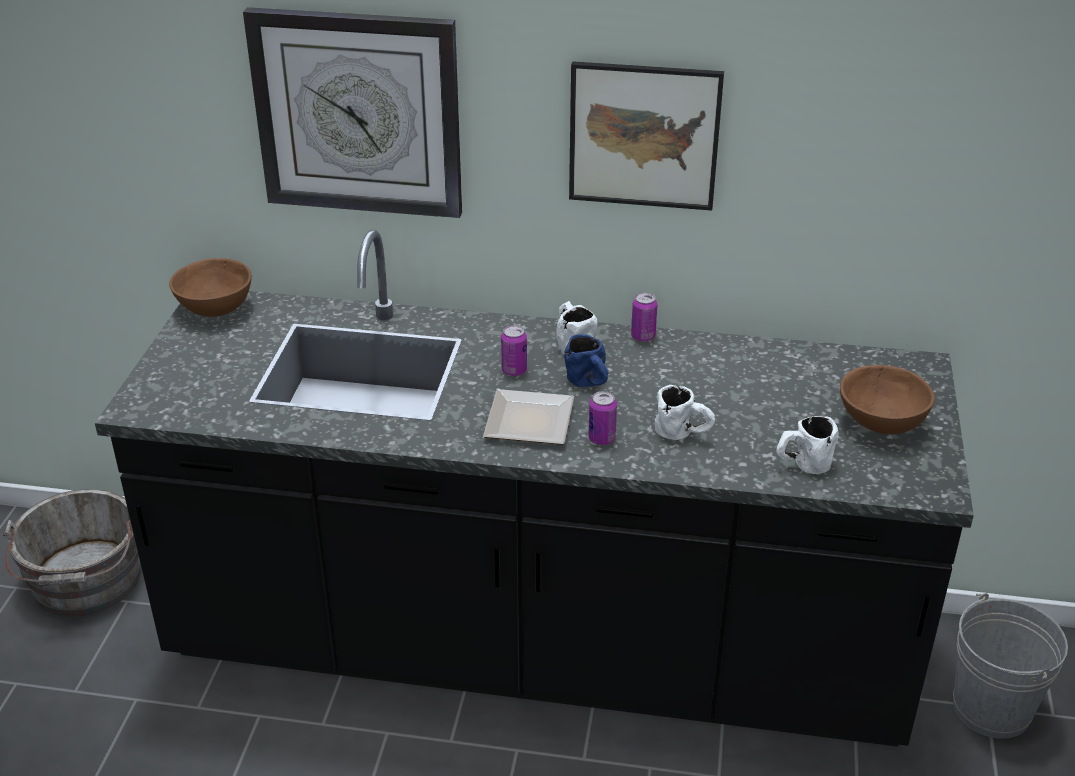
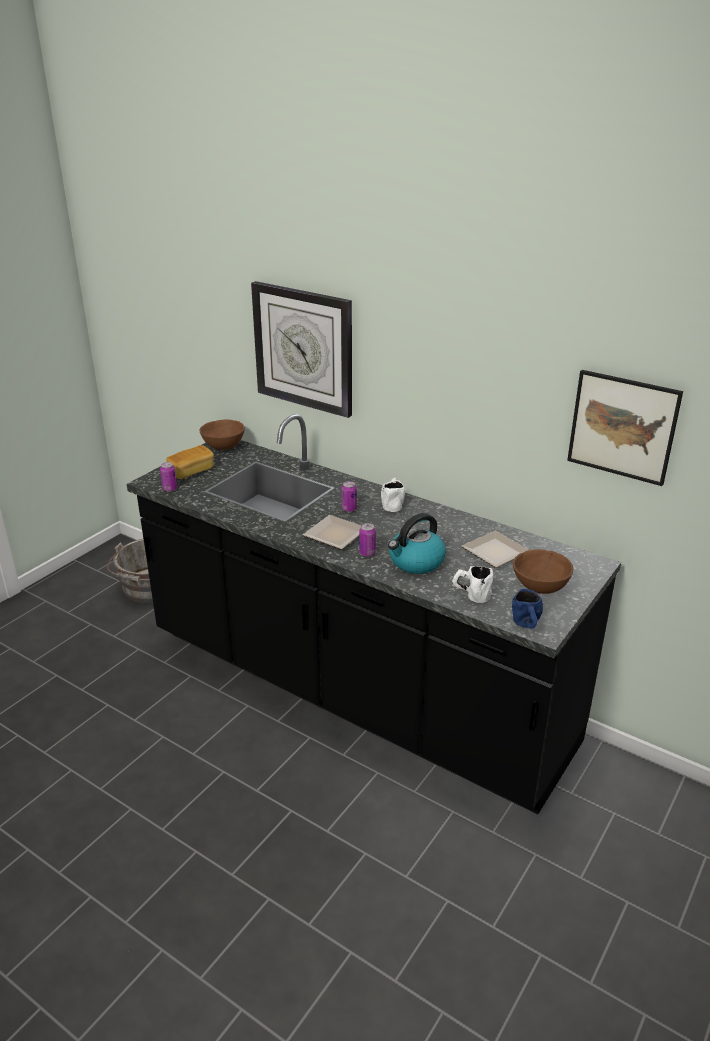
camera: 25 degrees right, 5 degrees down
blue mug [564,334,609,387] -> blue mug moved to [512,589,543,629]
picture [569,61,724,211] -> picture moved to [567,370,683,486]
can [631,292,657,342] -> can moved to [160,462,177,492]
white mug [655,385,715,440] -> kettle [388,513,446,574]
grey bucket [953,593,1068,739] -> none
none -> bread [166,445,214,479]
none -> plate [461,531,529,568]

